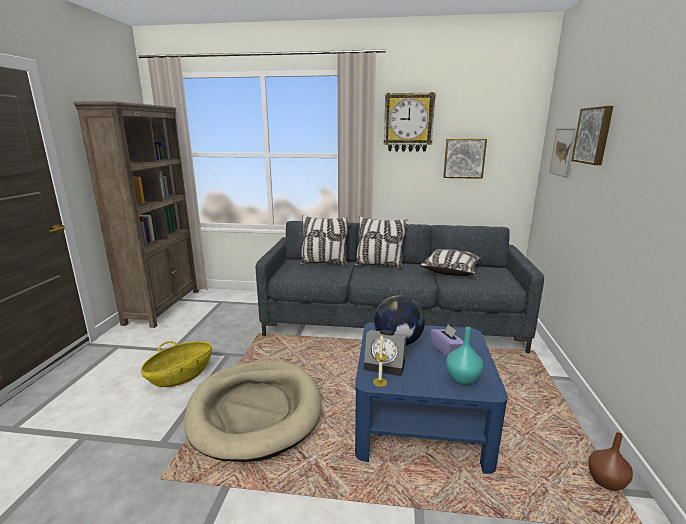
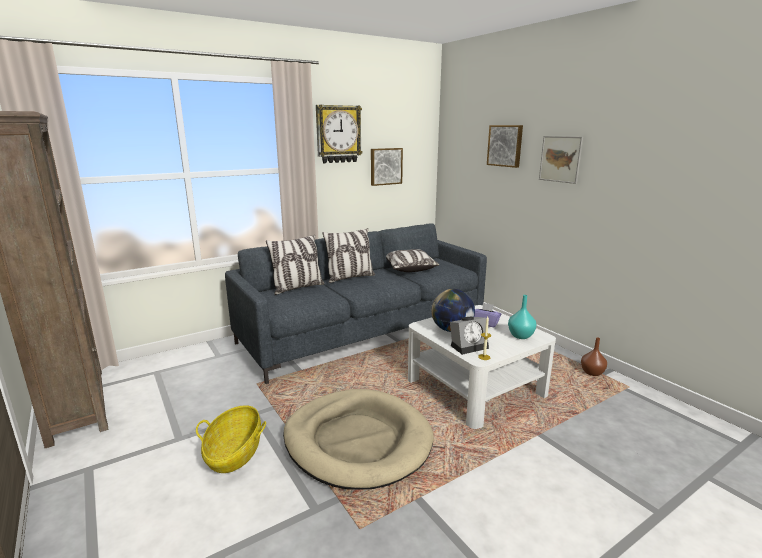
camera: 40 degrees left, 0 degrees up
blue coffee table [355,322,508,474] -> white coffee table [408,305,556,429]
picture [549,128,577,178] -> picture moved to [539,136,583,184]

